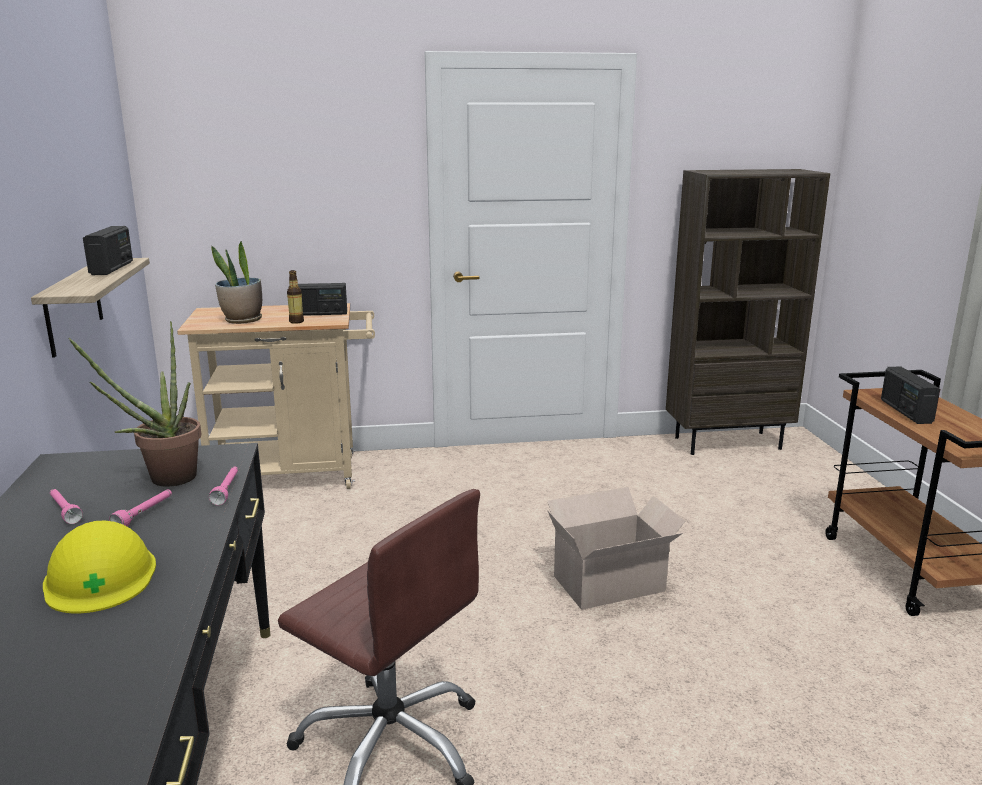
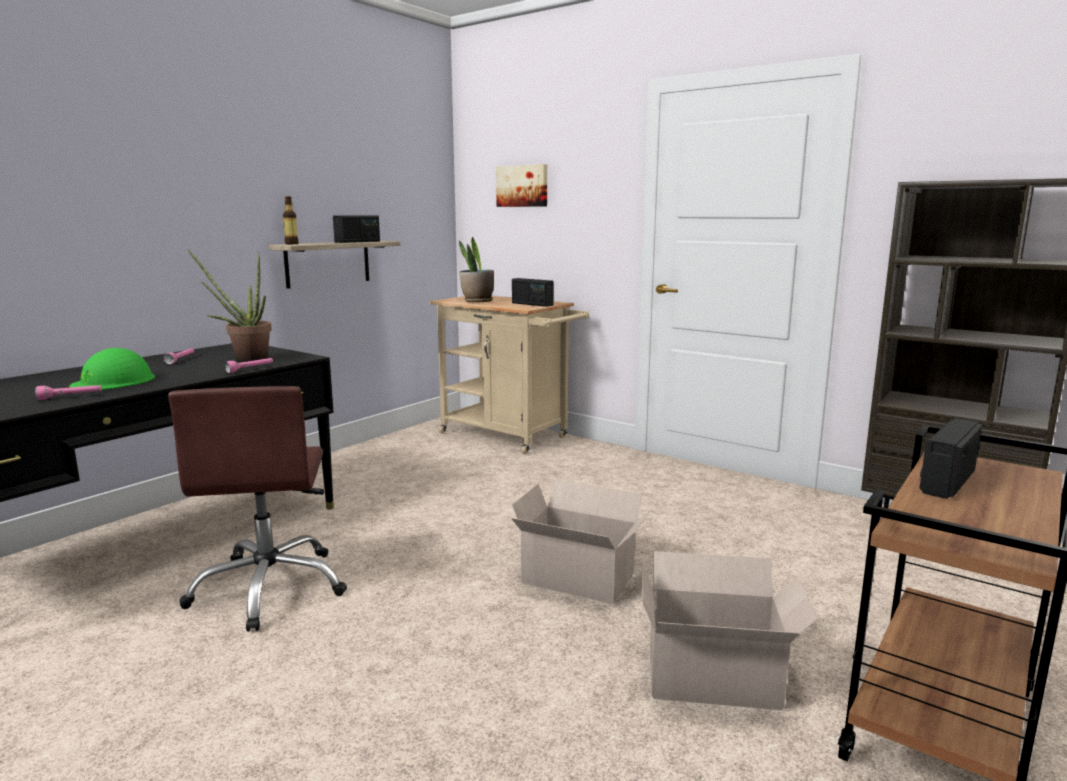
camera: 45 degrees right, 5 degrees down
yellow hard hat [43,520,156,613] -> green hard hat [69,348,155,390]
pink flashlight [109,489,172,526] -> pink flashlight moved to [35,385,102,400]
bottle [287,270,304,324] -> bottle moved to [283,196,299,244]
none -> picture [496,164,547,207]
none -> cardboard box [641,551,818,710]

